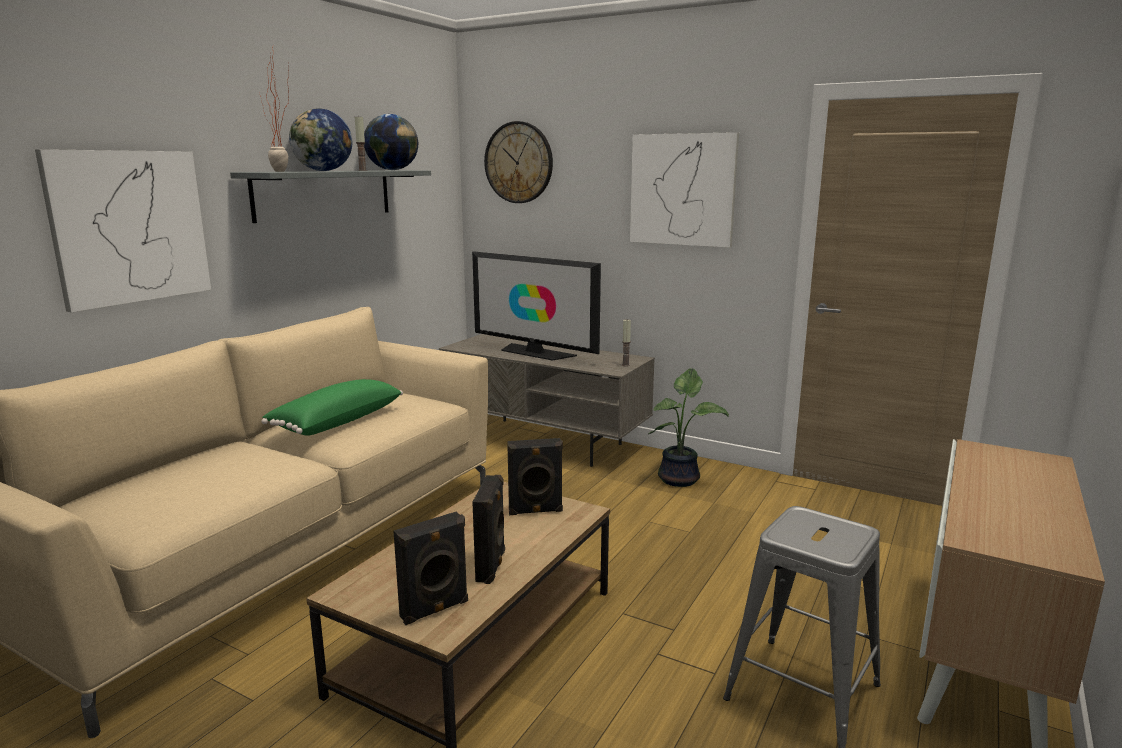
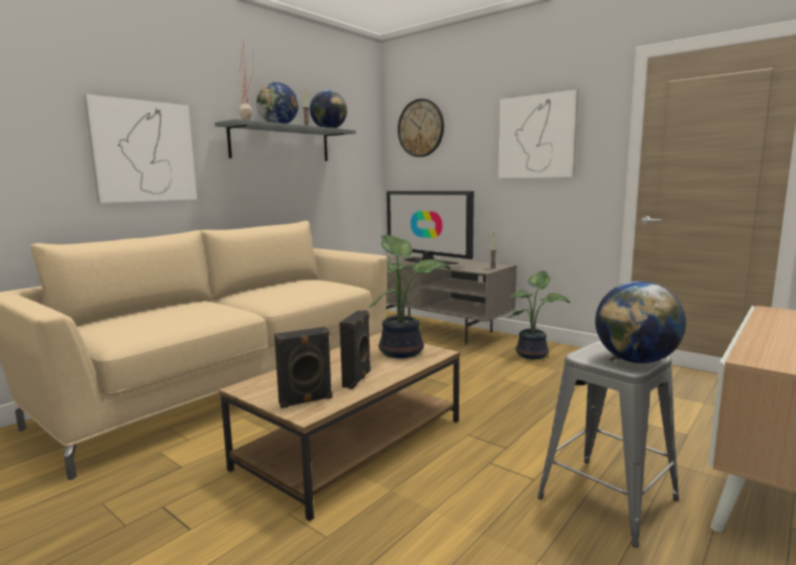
camera: 10 degrees right, 5 degrees down
green pillow [261,379,403,436] -> none
black speaker [507,438,563,515] -> potted plant [369,235,450,358]
none -> globe [595,281,686,363]

